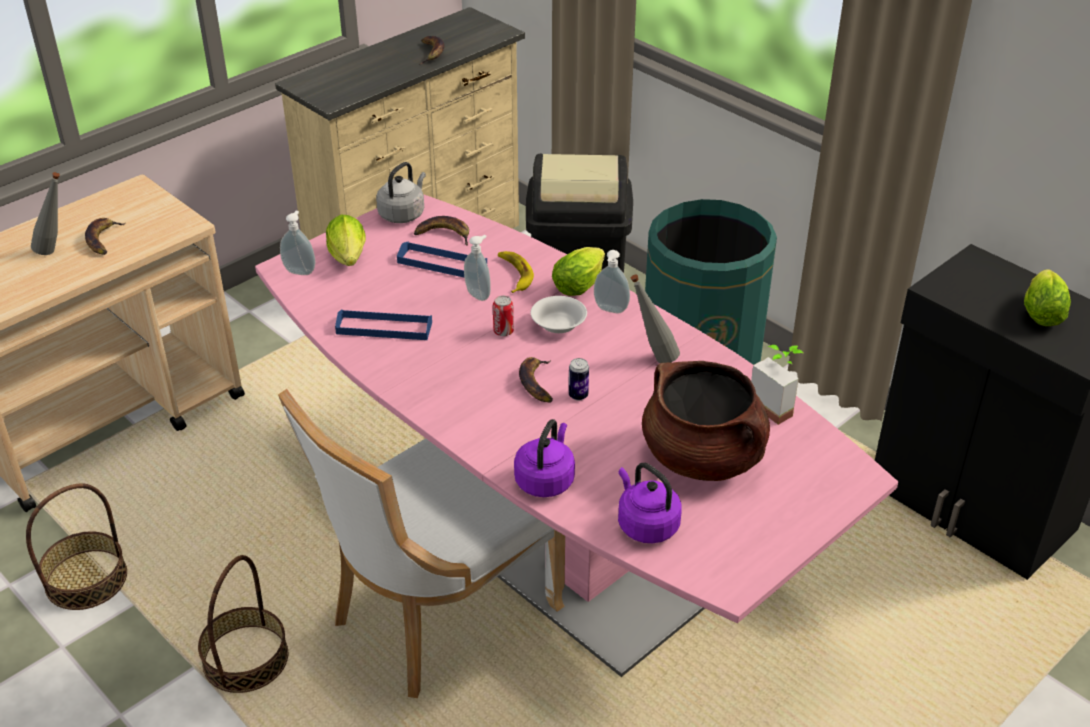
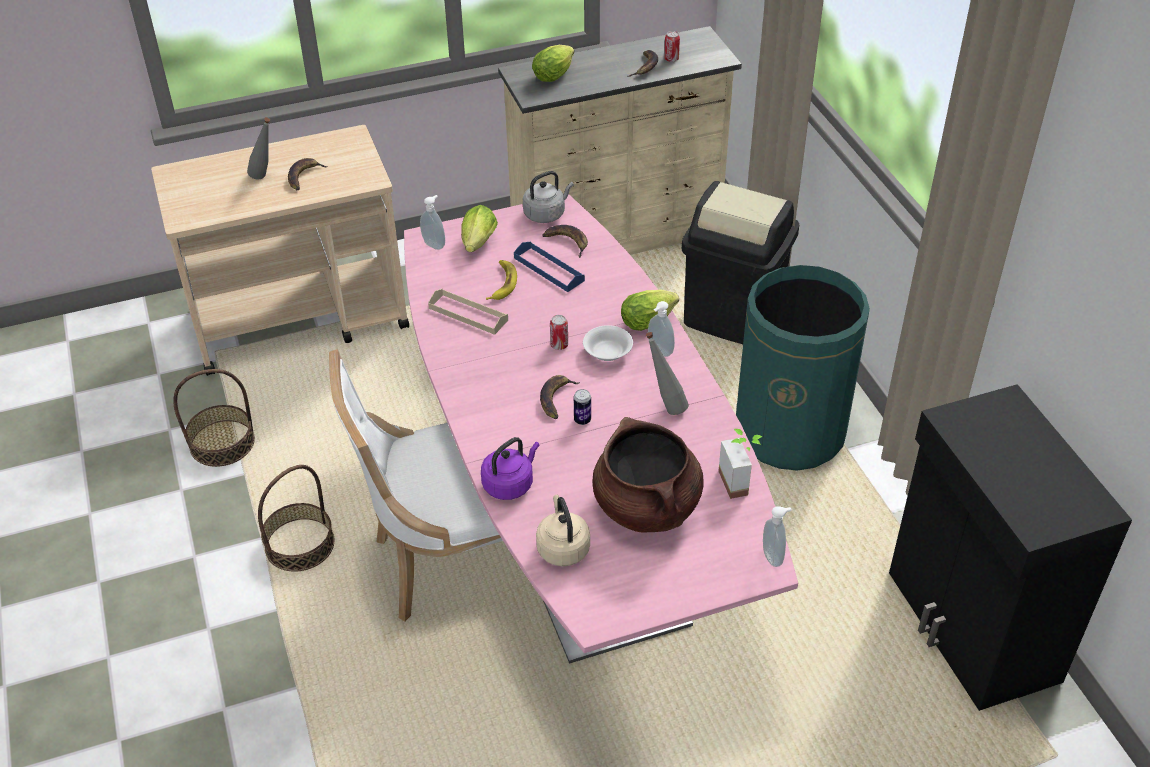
camera: 25 degrees right, 5 degrees up
blue tray [335,309,432,340] -> beige tray [428,289,508,335]
soap dispenser [464,235,491,301] -> soap dispenser moved to [763,506,792,567]
banana [498,251,534,293] -> banana moved to [486,260,517,300]
purple kettle [618,463,682,543] -> beige kettle [536,495,590,566]
lettuce [1024,269,1071,326] -> lettuce moved to [532,45,574,82]
none -> can [664,31,680,62]

